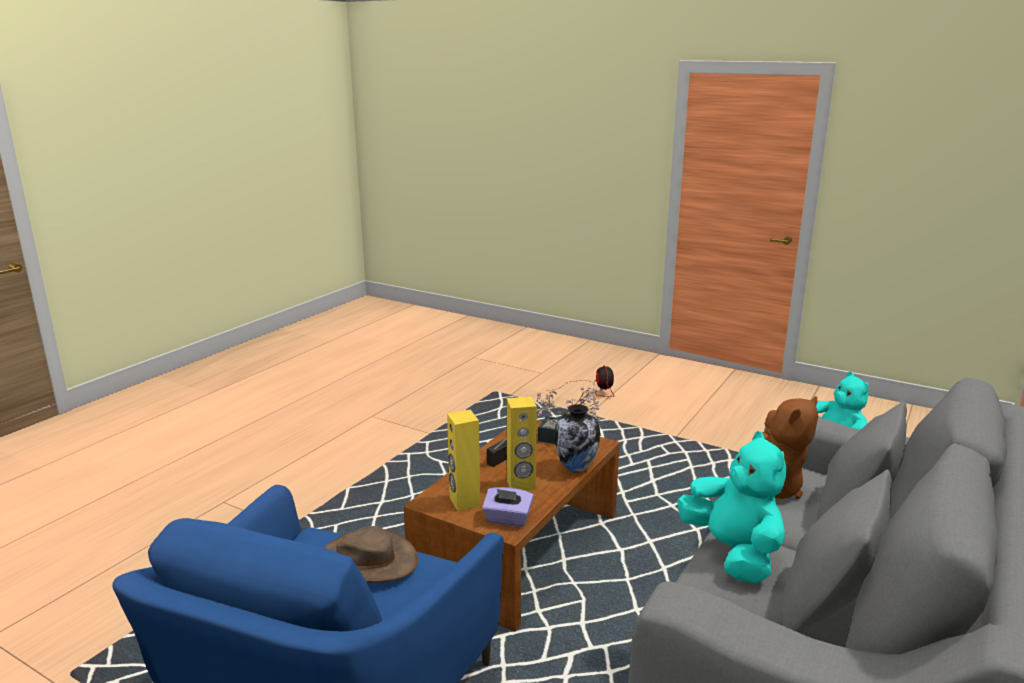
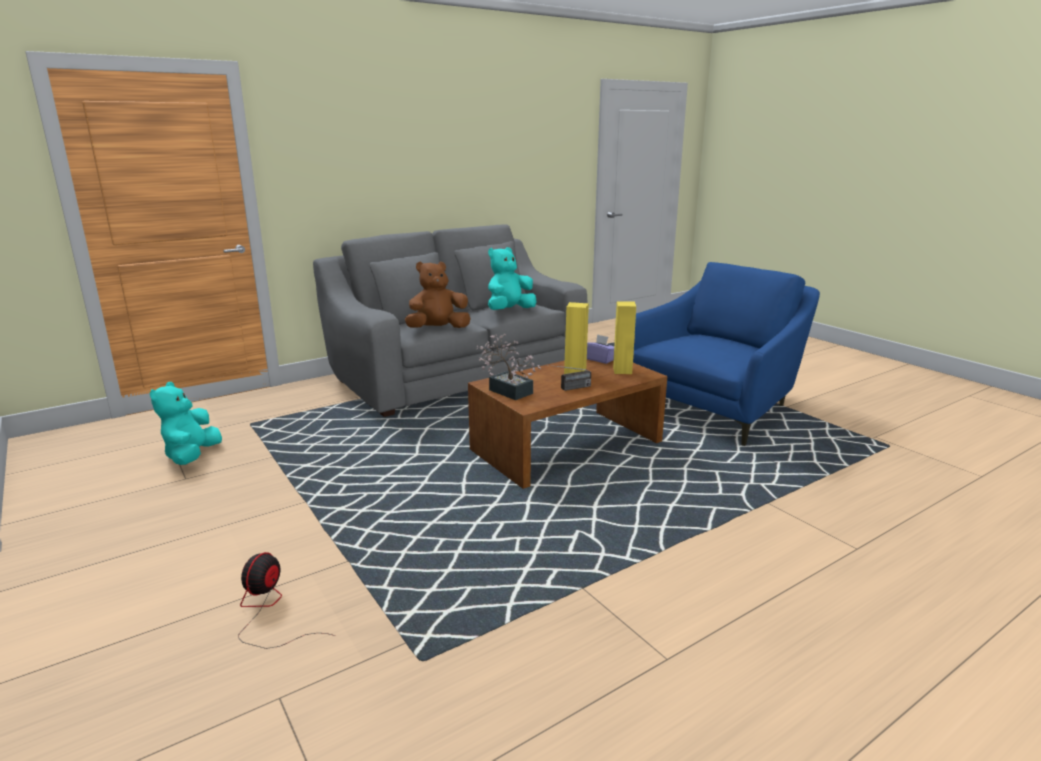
camera: 155 degrees left, 0 degrees up
brown hat [324,526,418,582] -> none
vase [555,404,600,473] -> none
turquoise plush toy [677,431,786,584] -> turquoise plush toy turned 45 degrees clockwise [488,247,537,310]

